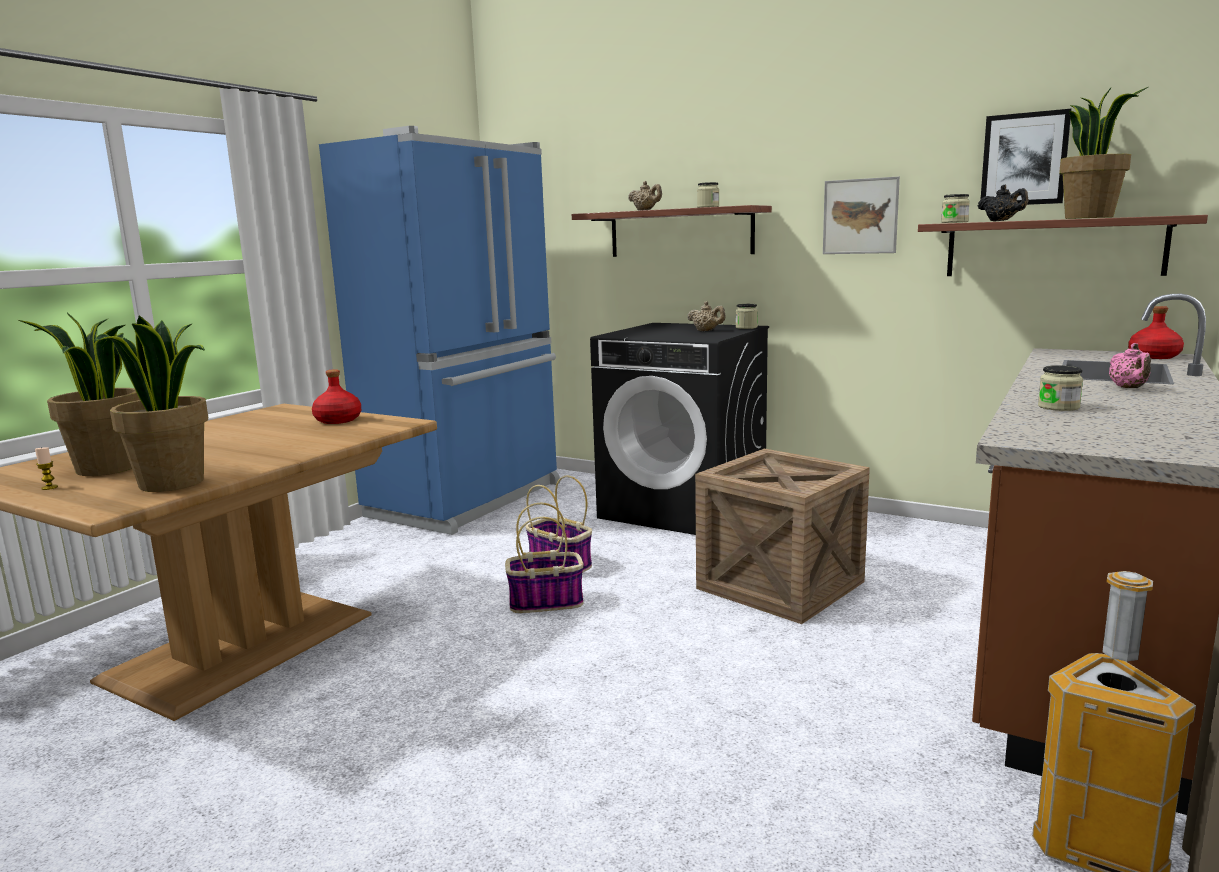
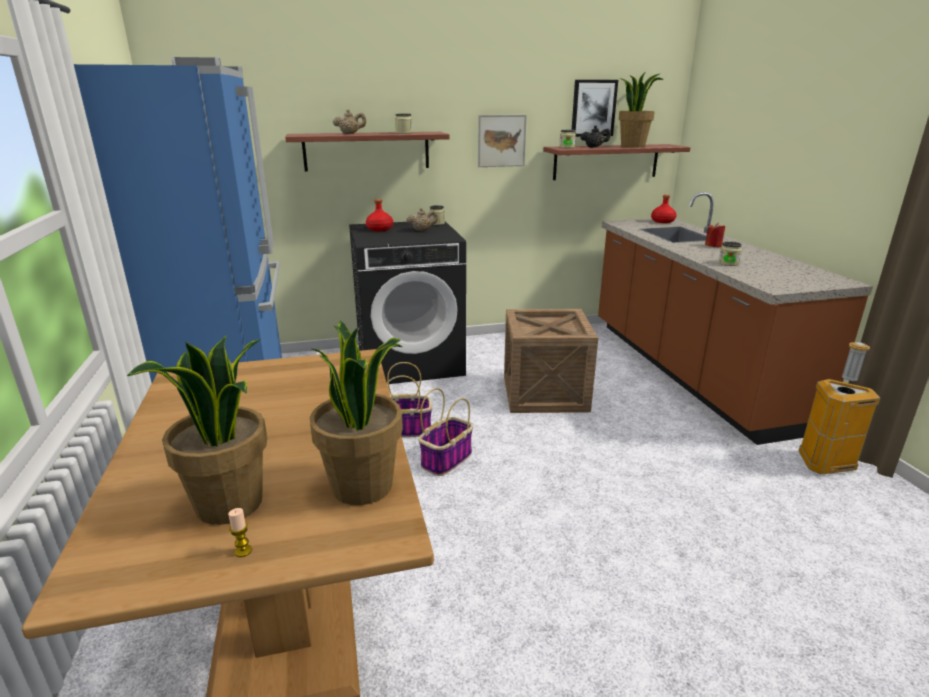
camera: 45 degrees left, 10 degrees up
red bottle [312,369,362,424] -> red bottle moved to [366,199,393,232]
pink teapot [1109,343,1151,388] -> red candle [705,223,725,247]

